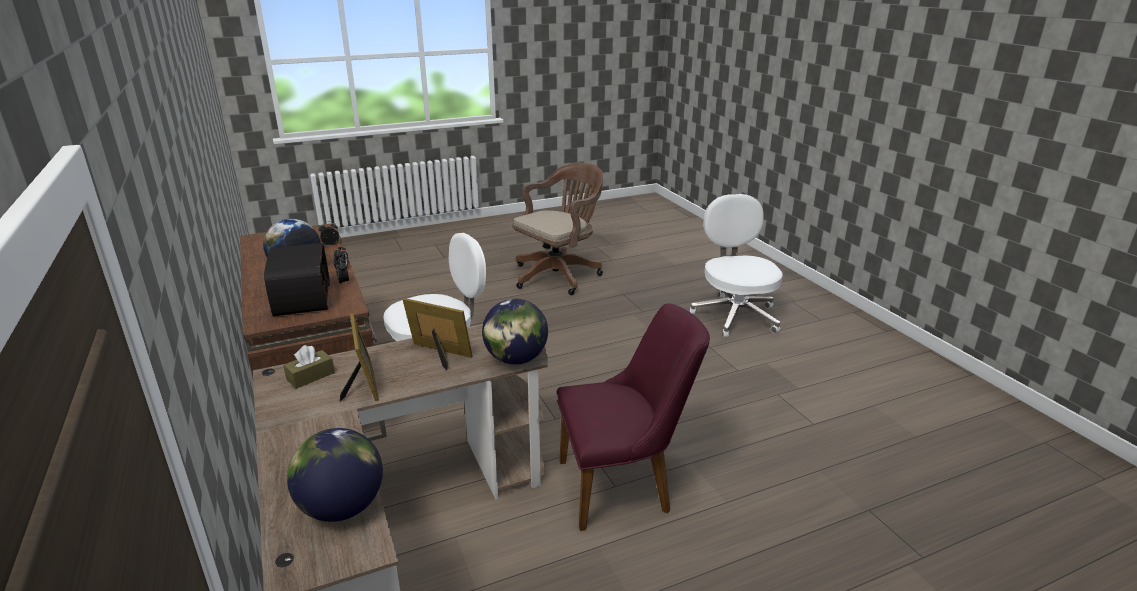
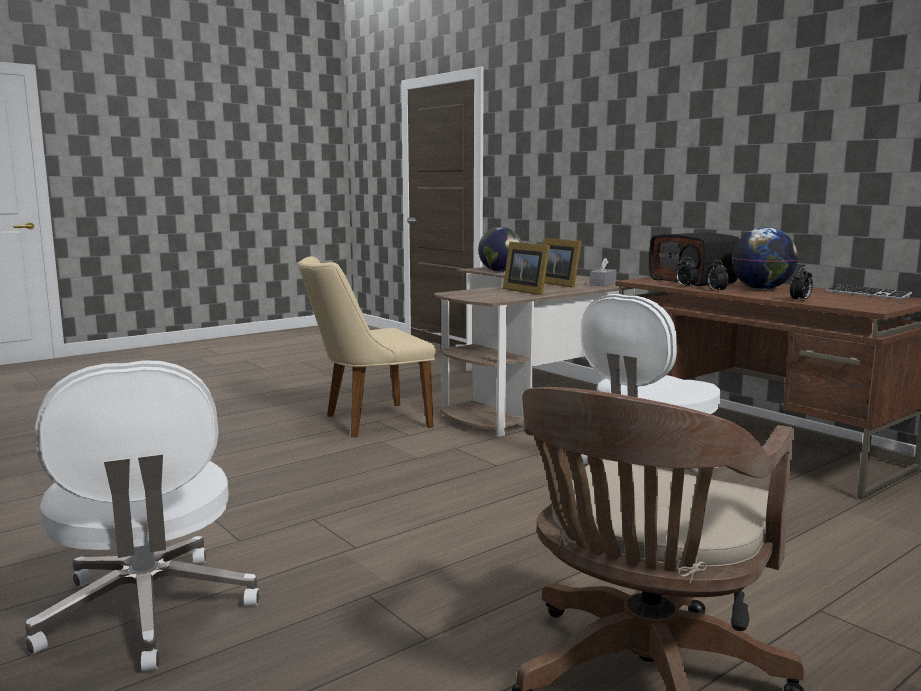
camera: 165 degrees right, 15 degrees down
brown tissue box [283,345,335,389] -> grey tissue box [589,258,617,286]
picture frame [402,298,472,370] -> picture frame turned 45 degrees clockwise [503,242,550,295]
globe [482,299,548,365] -> none
purple chair [557,303,710,531] -> beige chair [298,256,436,437]
none -> keyboard [826,284,912,299]

